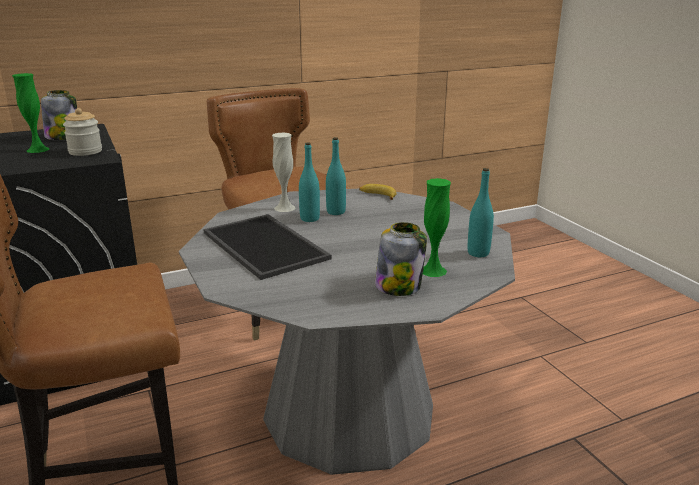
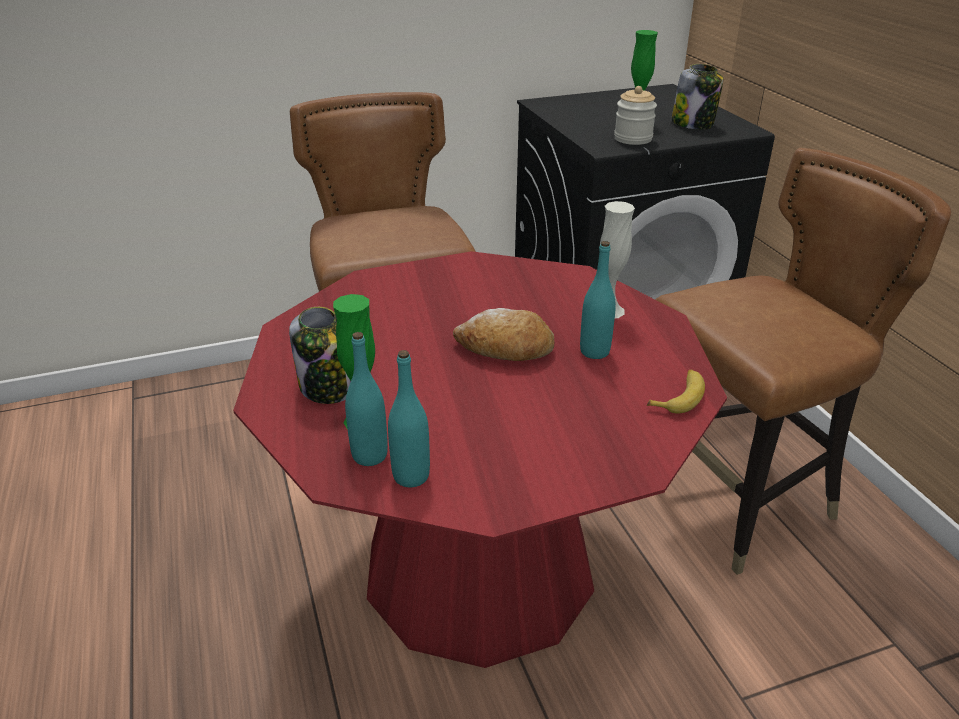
camera: 95 degrees right, 10 degrees up
grey dining table [179,189,515,475] -> red dining table [233,251,727,668]
tray [203,214,332,280] -> none
turquoise bottle [299,142,320,222] -> turquoise bottle moved to [345,332,388,466]
none -> bread [453,308,555,361]

